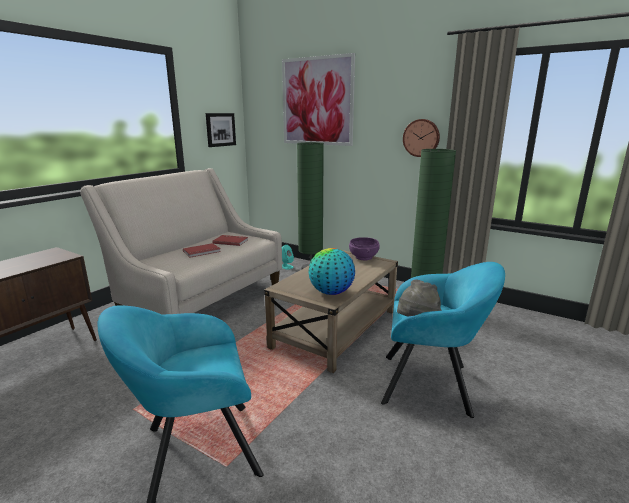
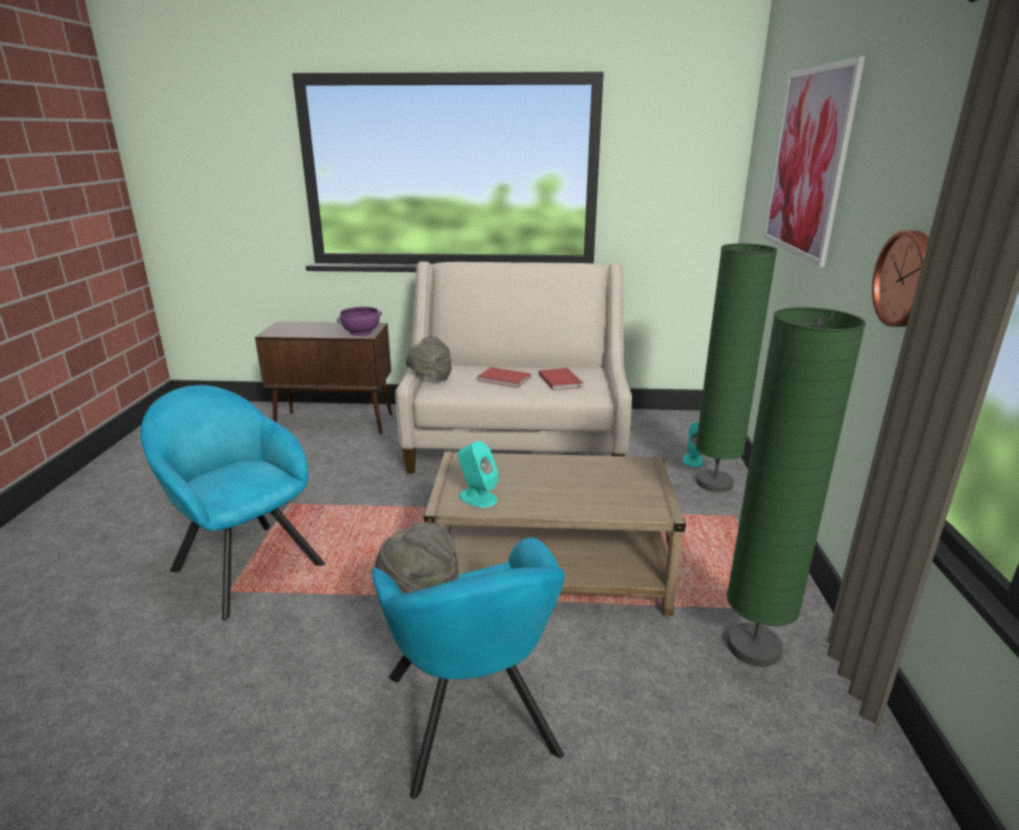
camera: 60 degrees right, 5 degrees up
picture [206,113,236,147] -> none
globe [308,248,355,295] -> turquoise speaker [458,441,499,508]
purple bowl [349,237,380,261] -> purple bowl moved to [337,307,382,336]
none -> grey hat [406,337,452,380]

